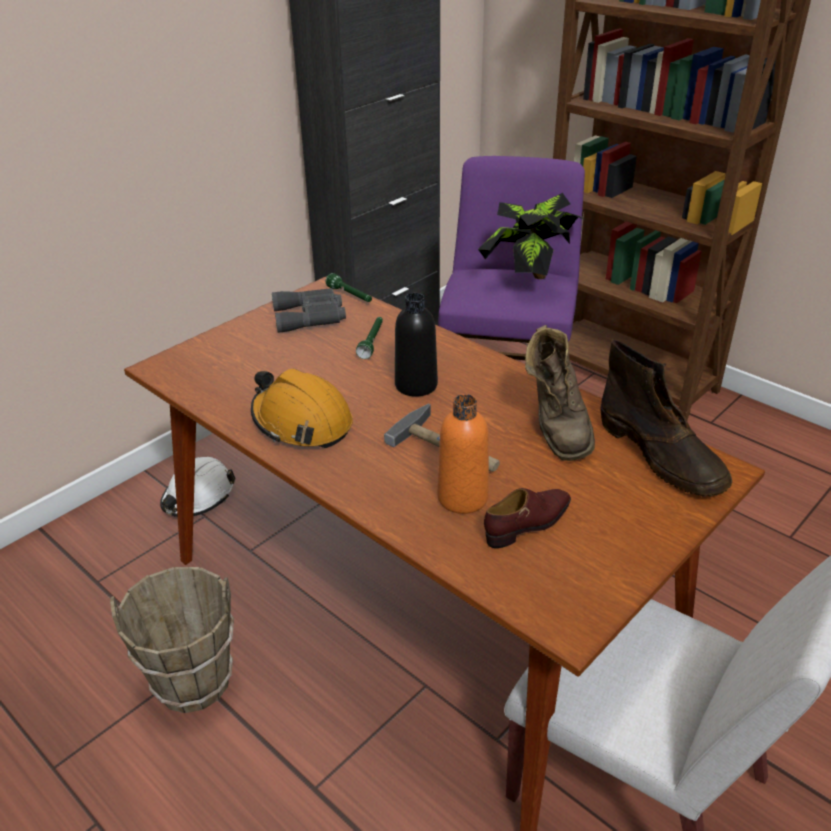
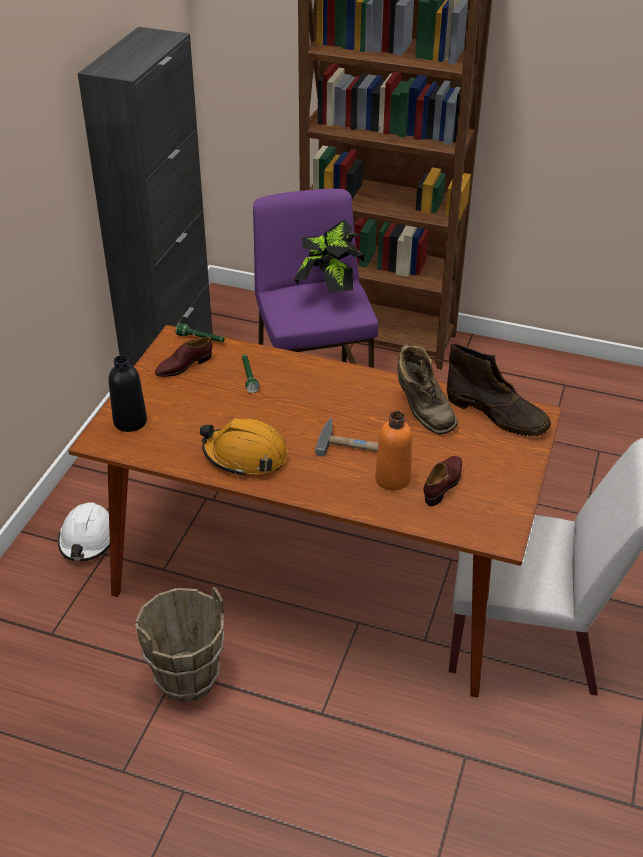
camera: 25 degrees left, 5 degrees up
grey binoculars [272,288,346,333] -> brown shoe [155,337,212,377]
black bottle [395,293,438,397] -> black bottle moved to [108,355,147,432]

